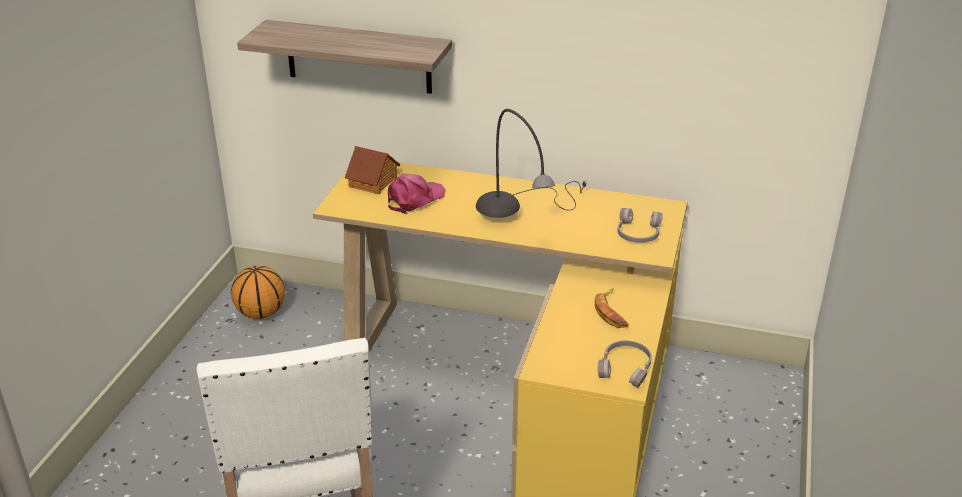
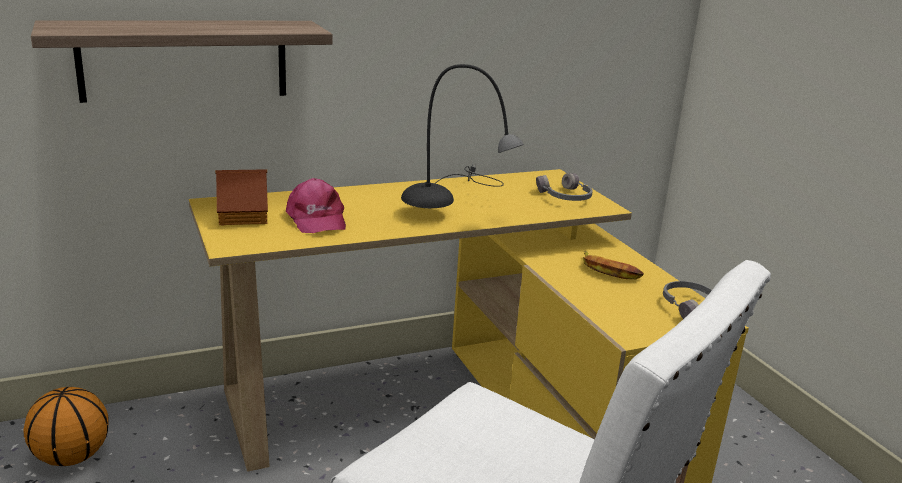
camera: 40 degrees left, 10 degrees down
pink cap [388,174,446,214] -> pink cap turned 150 degrees clockwise [286,178,346,233]

